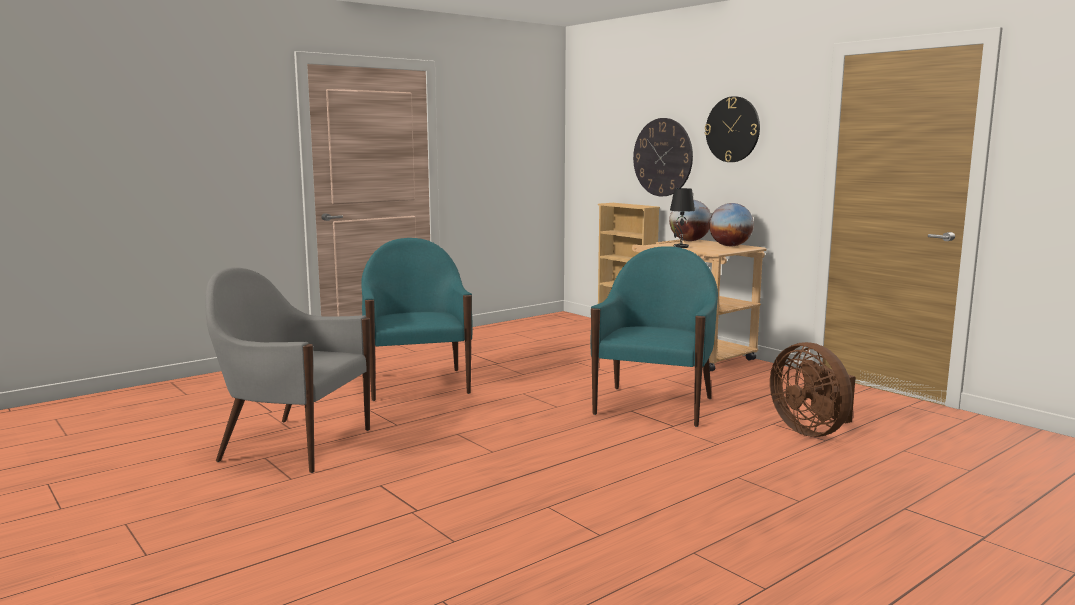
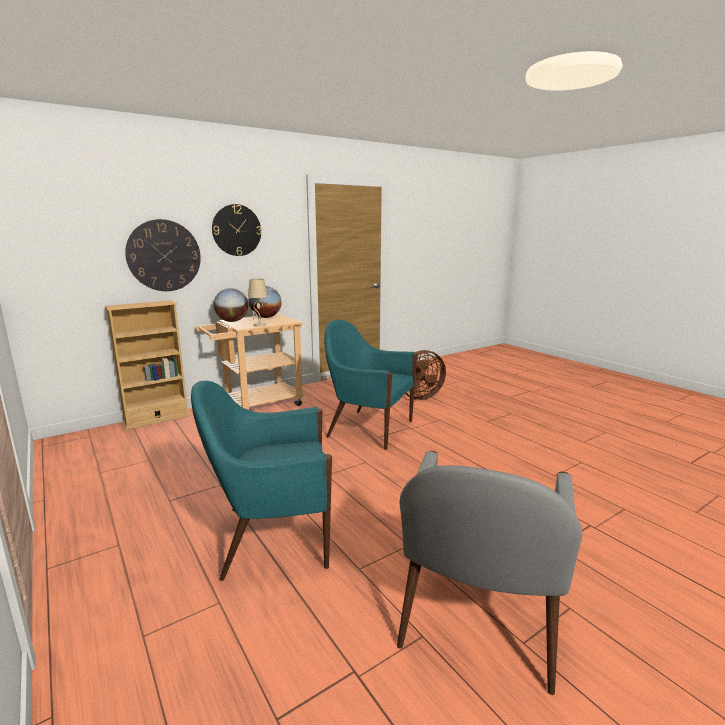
camera: 85 degrees left, 5 degrees up
black table lamp [670,188,695,248] -> beige table lamp [248,279,268,327]

